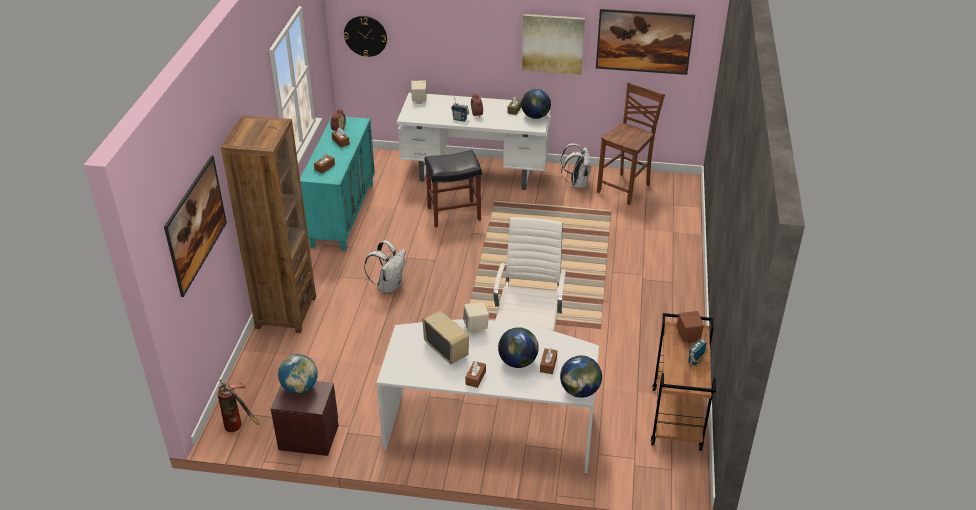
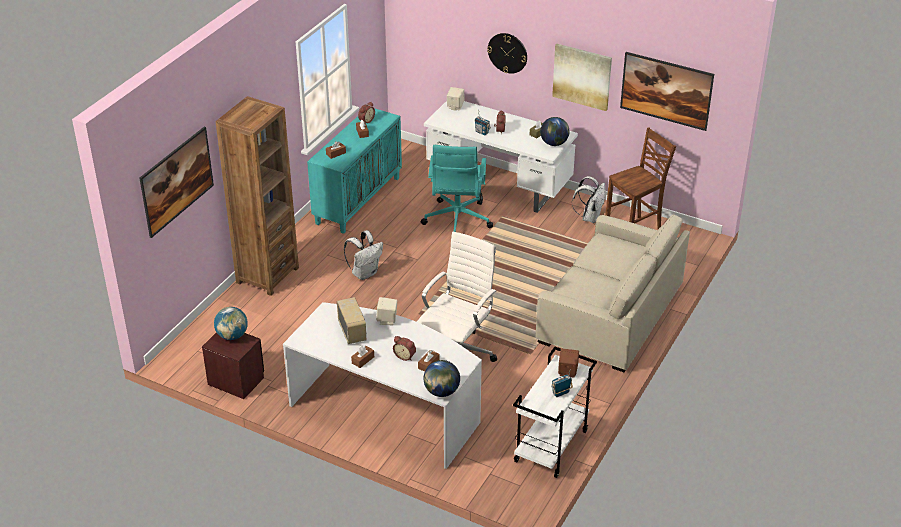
camera: 20 degrees right, 0 degrees up
fire extinguisher [218,380,259,432] -> none
wall clock [344,16,387,57] -> wall clock moved to [487,33,527,74]
black stool [425,150,482,228] -> turquoise office chair [421,145,493,232]
globe [498,327,539,368] -> alarm clock [393,336,416,361]
brown cart [651,313,716,451] -> white cart [513,347,597,478]
none -> beige sofa [536,214,690,372]

